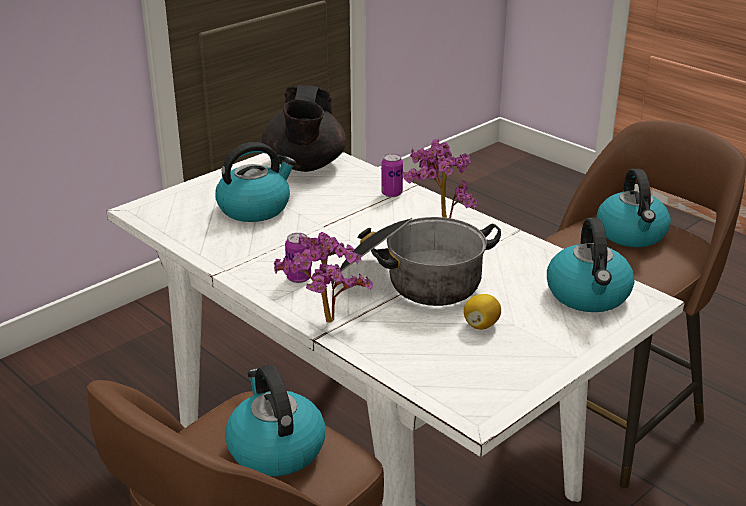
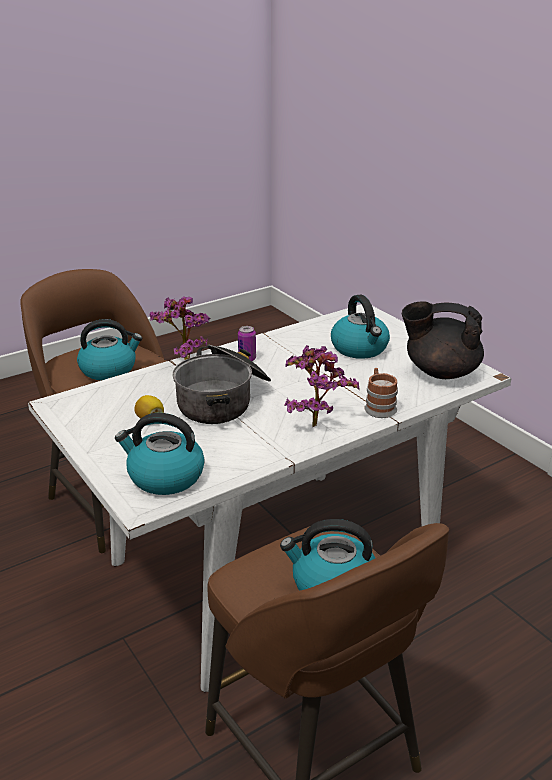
camera: 100 degrees right, 0 degrees up
can [381,154,403,197] -> mug [364,368,398,418]

